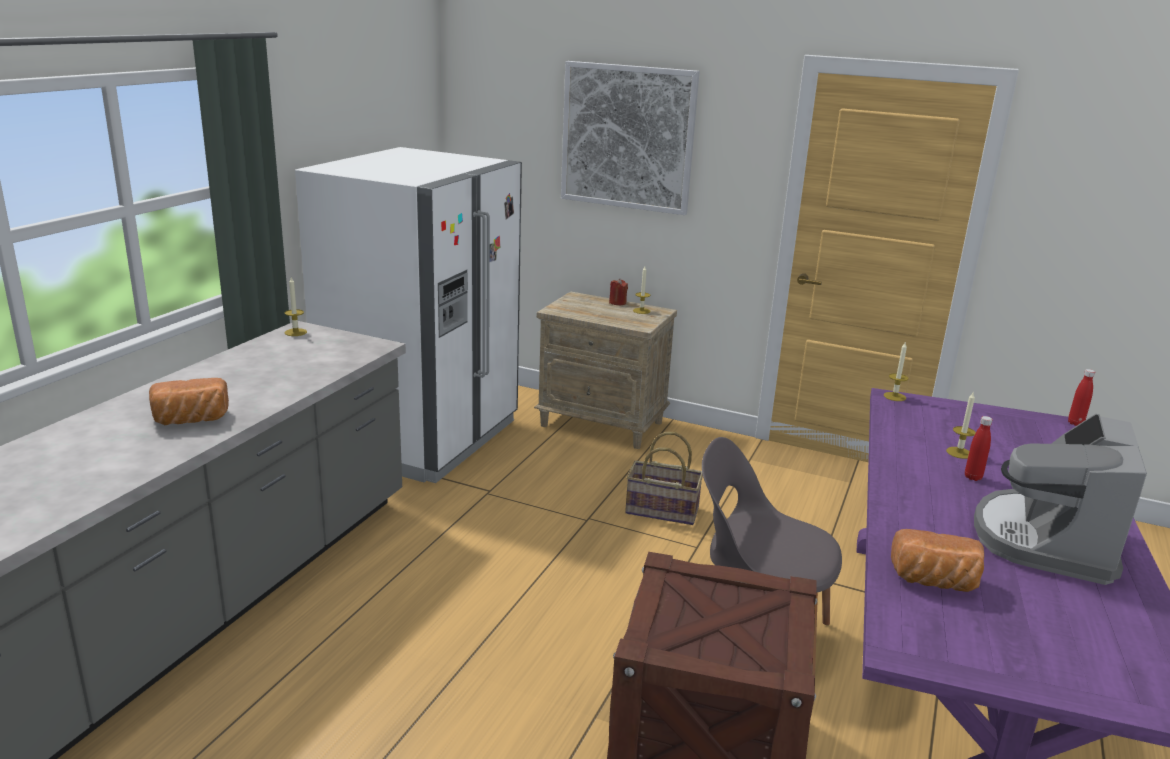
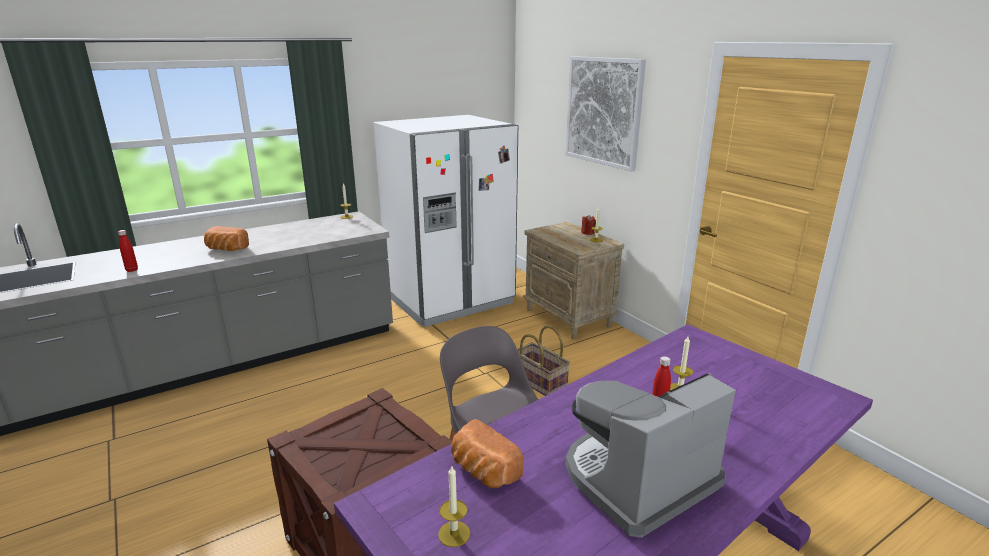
camera: 35 degrees right, 0 degrees up
candle [884,341,908,401] -> candle moved to [438,466,470,547]
red bottle [1068,369,1095,426] -> red bottle moved to [118,230,138,272]

